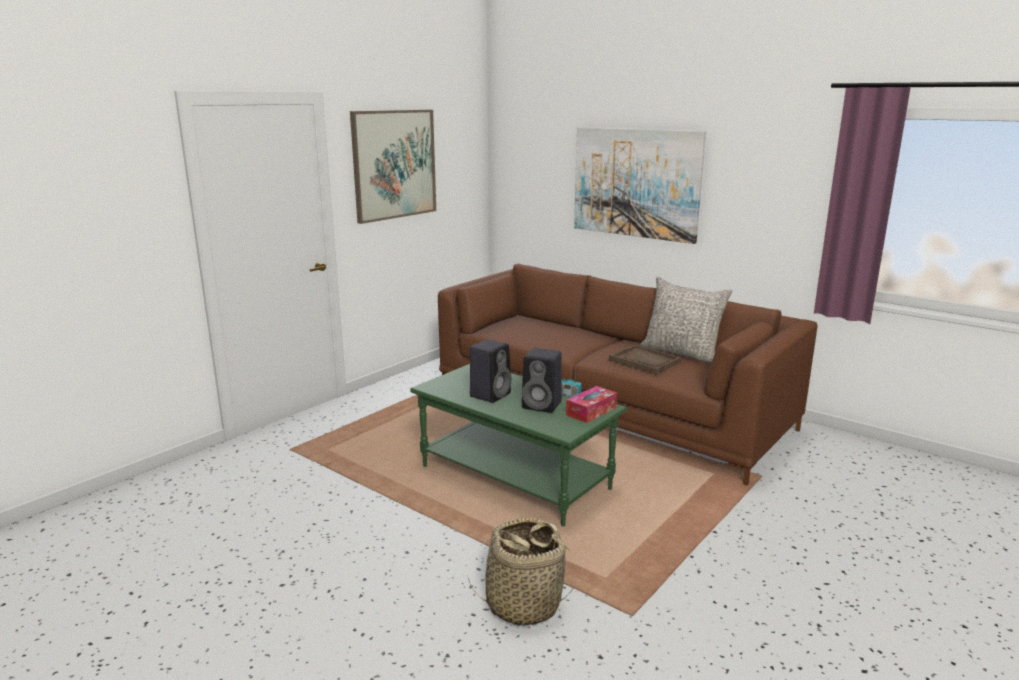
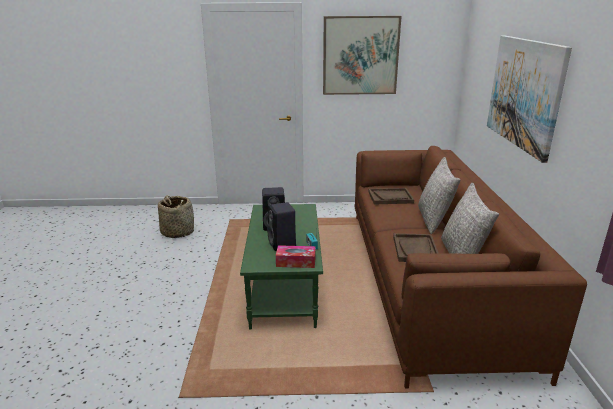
camera: 50 degrees right, 5 degrees up
basket [467,518,574,626] -> basket moved to [158,195,194,238]
none -> brown tray [369,188,414,204]
none -> grey pillow [418,157,460,234]

